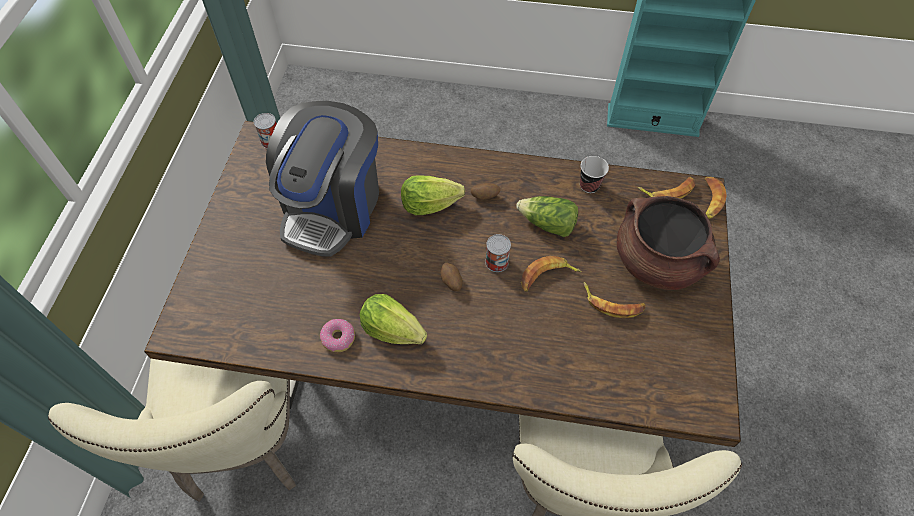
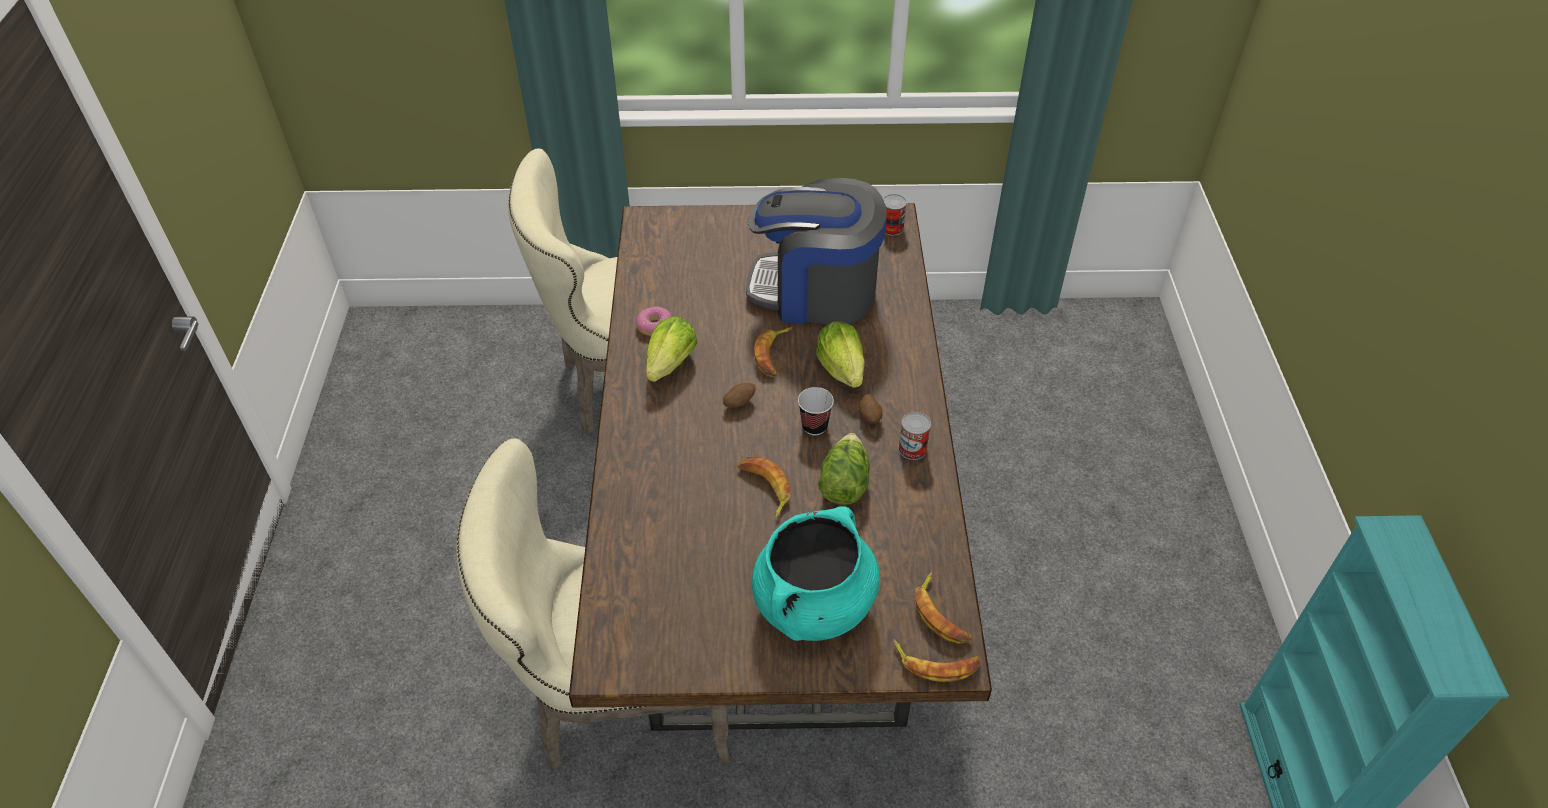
camera: 80 degrees right, 10 degrees down
can [485,234,511,272] -> can moved to [898,412,931,460]
cup [580,156,609,193] -> cup moved to [798,387,834,435]
banana [584,282,645,318] -> banana moved to [754,327,792,377]
brown cooking pot [617,196,720,290] -> turquoise cooking pot [752,507,880,641]

